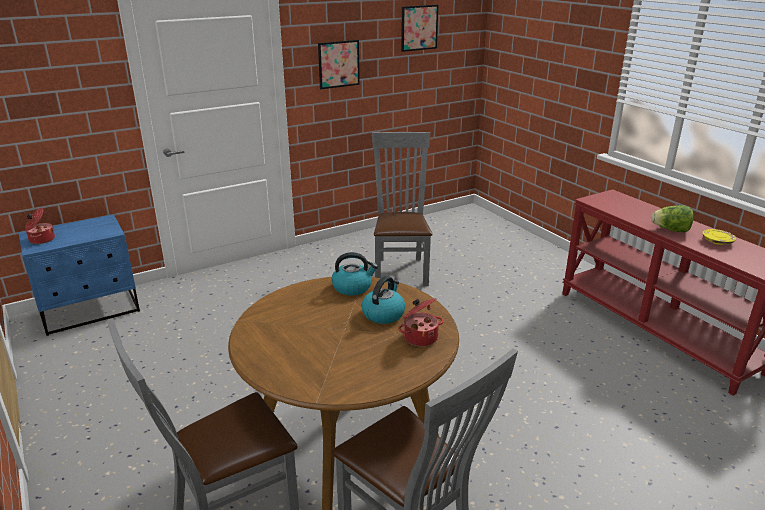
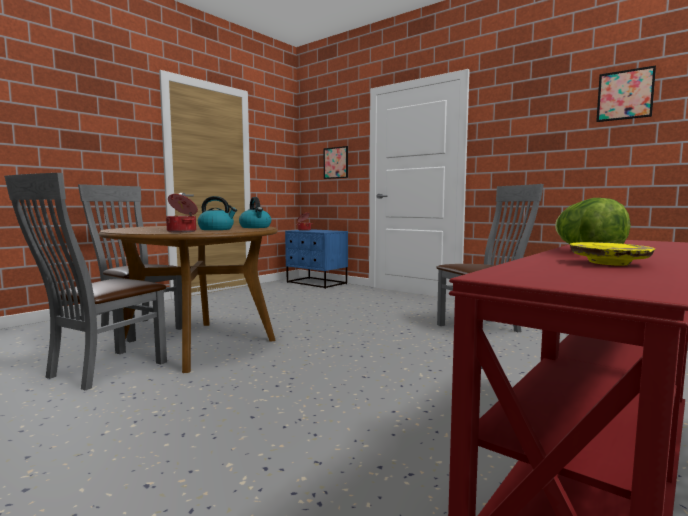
camera: 70 degrees right, 20 degrees down
picture [318,40,360,89] -> picture moved to [324,146,348,179]

